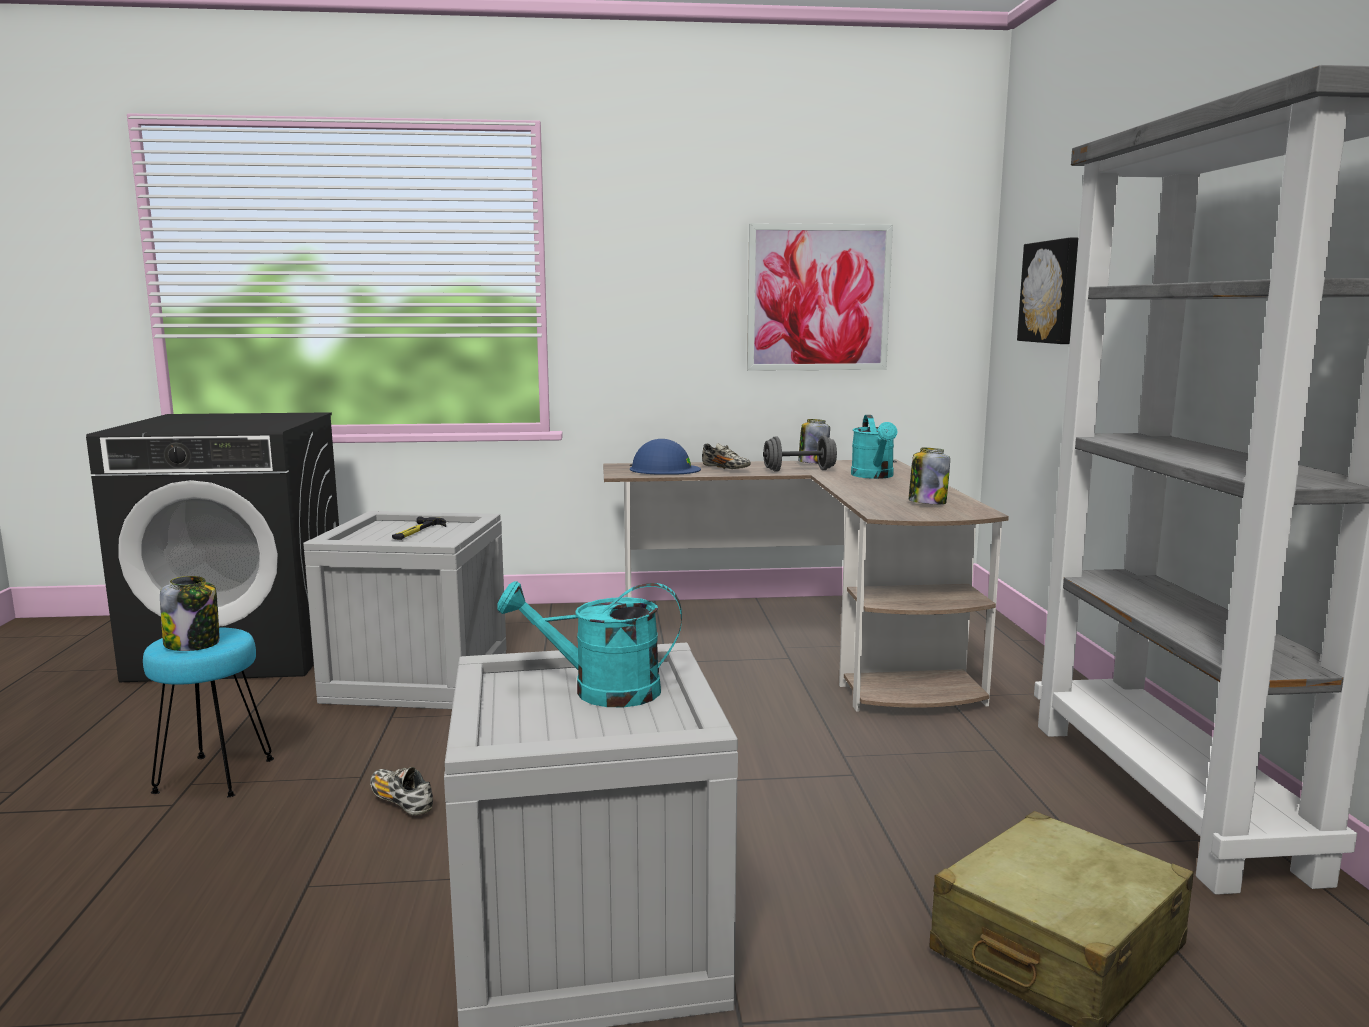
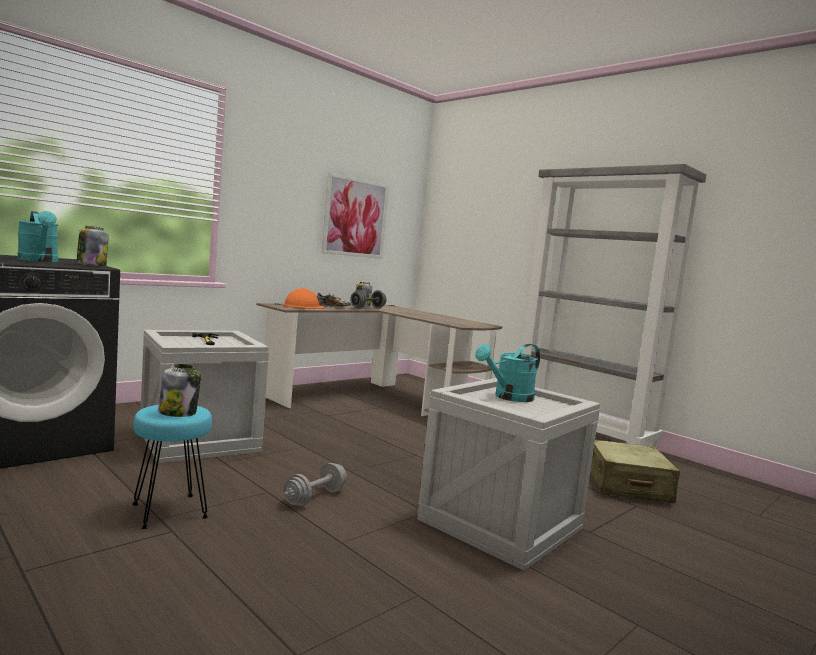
camera: 40 degrees left, 5 degrees down
shoe [370,767,433,815] -> grey dumbbell [283,463,347,506]
blue hard hat [630,439,701,475] -> orange hard hat [283,289,325,309]
turquoise watering can [851,415,898,479] -> turquoise watering can moved to [17,211,58,262]
jar [909,448,950,504] -> jar moved to [77,226,109,266]
picture [1017,237,1078,344] -> none

